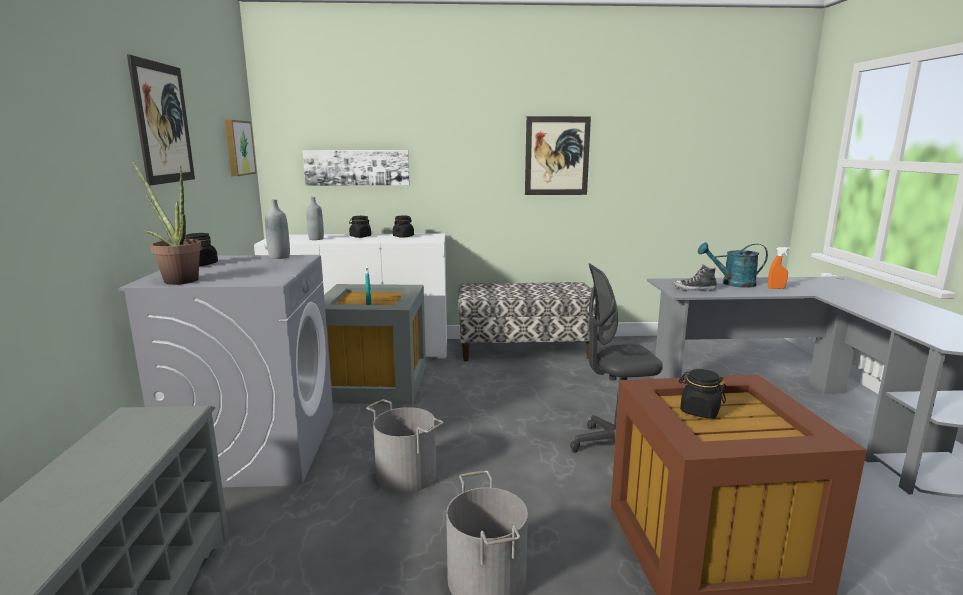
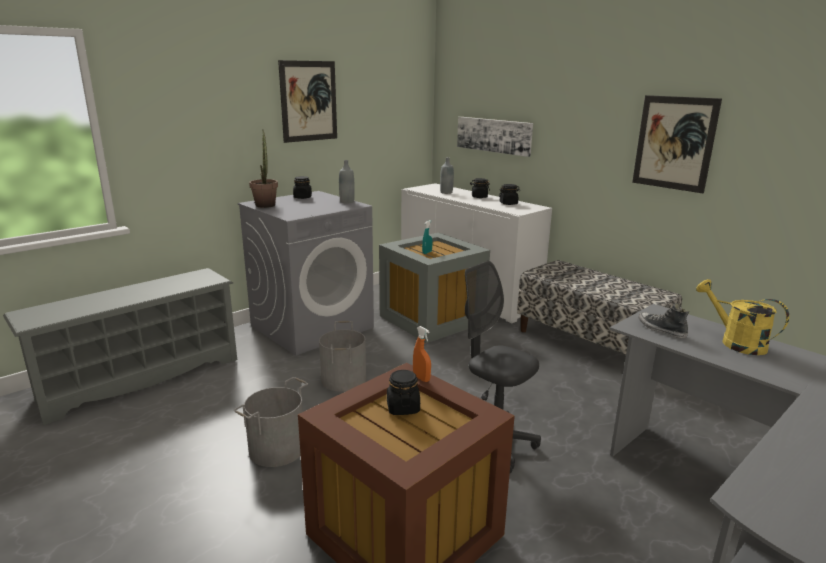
camera: 50 degrees right, 5 degrees up
picture [225,120,256,176] -> none
turquoise watering can [698,242,768,288] -> yellow watering can [696,279,789,355]
orange spray bottle [768,247,790,289] -> orange spray bottle moved to [413,326,431,382]

